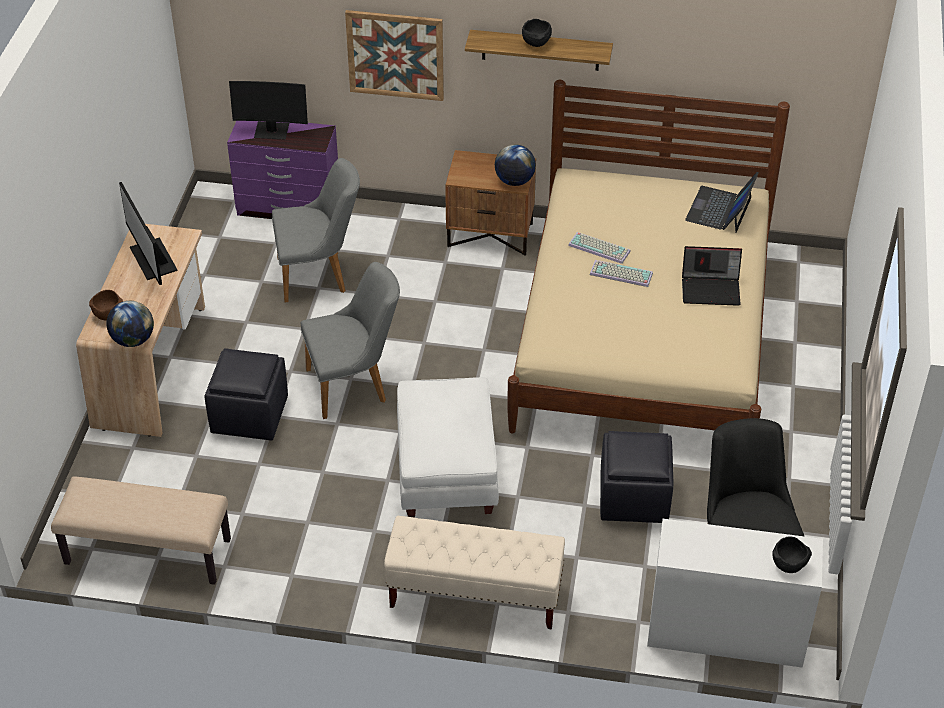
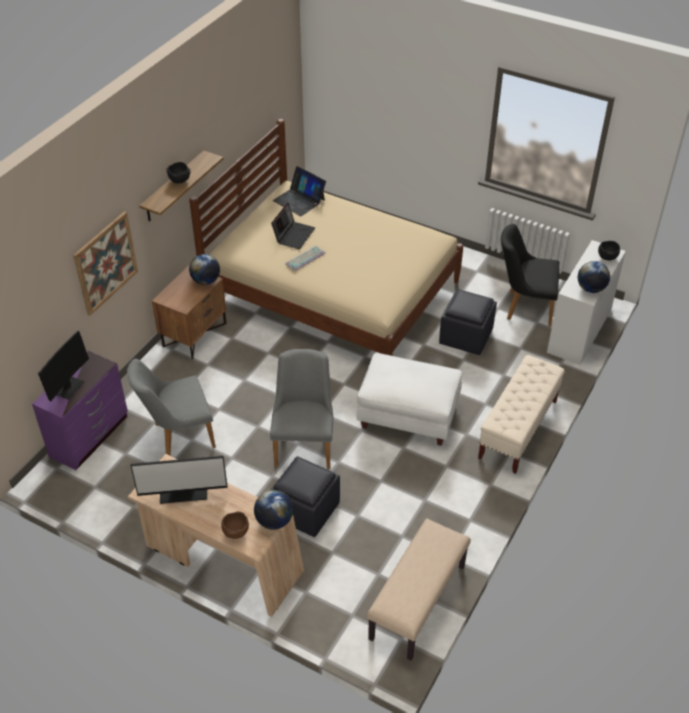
camera: 70 degrees left, 0 degrees up
grey chair [272,158,360,303] -> grey chair turned 120 degrees counterclockwise [127,359,216,456]
keyboard [590,260,653,287] -> none
laptop [682,246,742,306] -> laptop moved to [271,203,315,249]
none -> globe [578,261,610,293]

